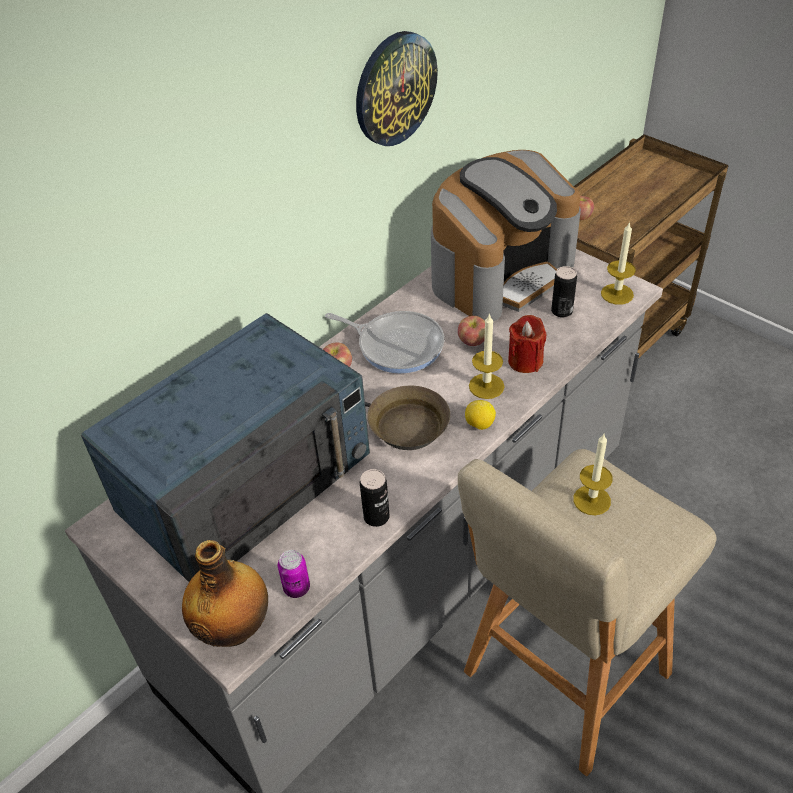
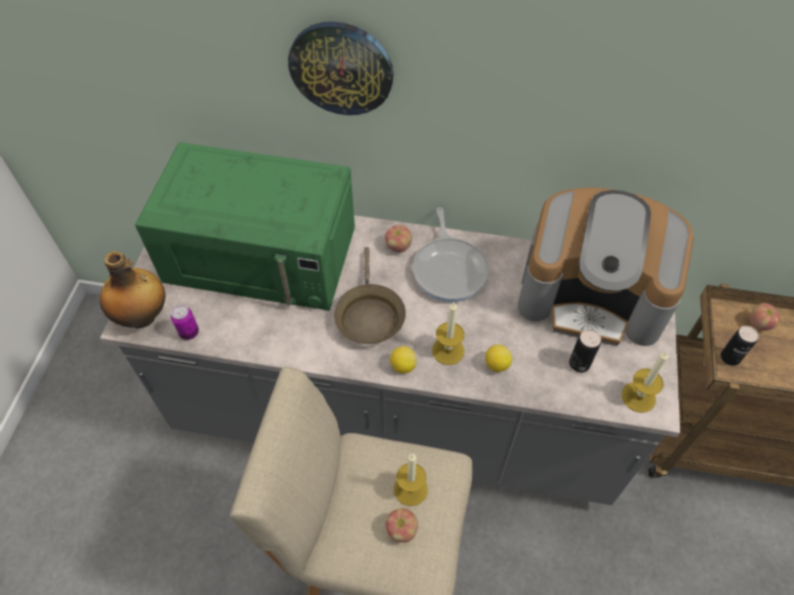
camera: 55 degrees right, 10 degrees up
blue microwave [81,313,370,582] -> green microwave [135,142,355,311]
wall clock [356,31,438,146] -> wall clock moved to [288,21,394,115]
can [360,469,390,527] -> can moved to [721,326,759,366]
apple [458,316,485,346] -> apple moved to [386,508,418,543]
red candle [508,315,546,373] -> lemon [485,344,512,372]

